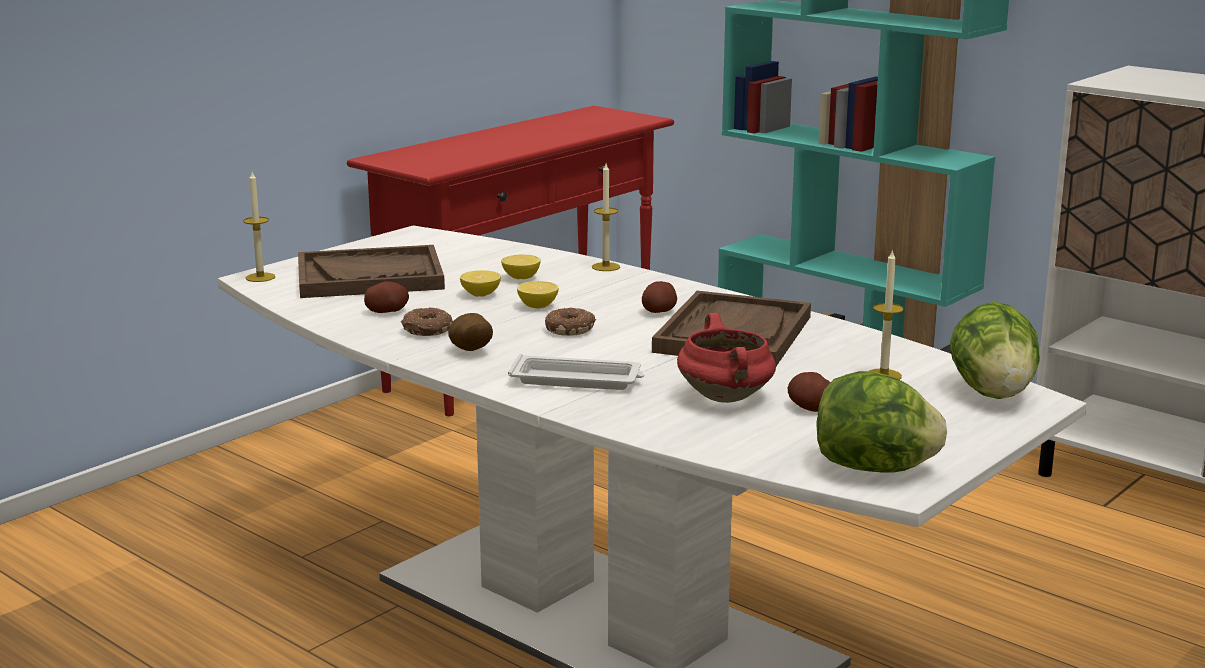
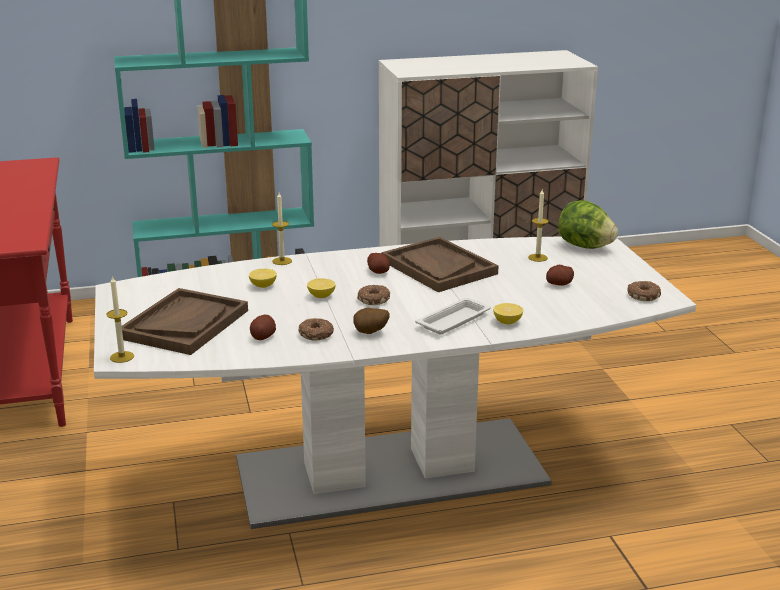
camera: 55 degrees left, 5 degrees up
lemon [460,270,501,297] -> lemon moved to [493,303,523,324]
red cooking pot [677,313,776,403] -> none
lettuce [816,371,947,473] -> donut [627,281,661,301]

